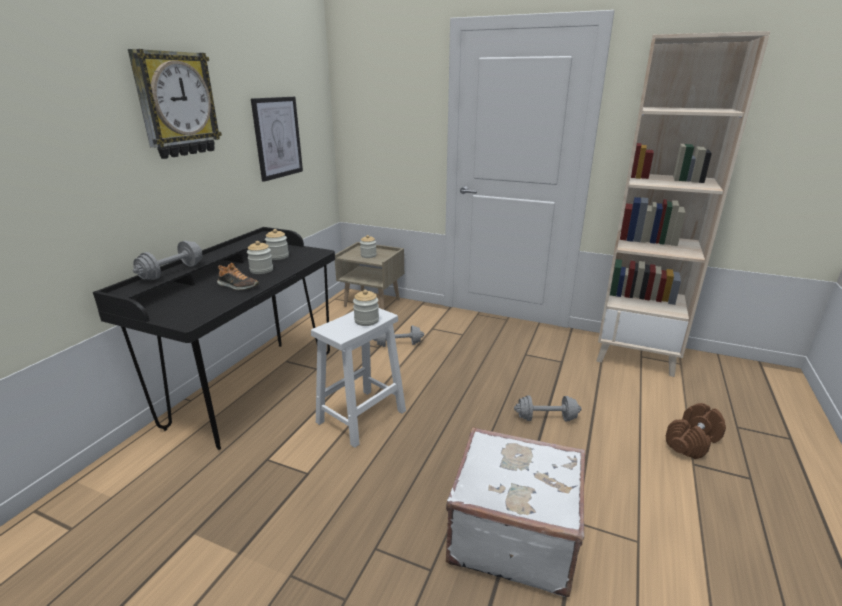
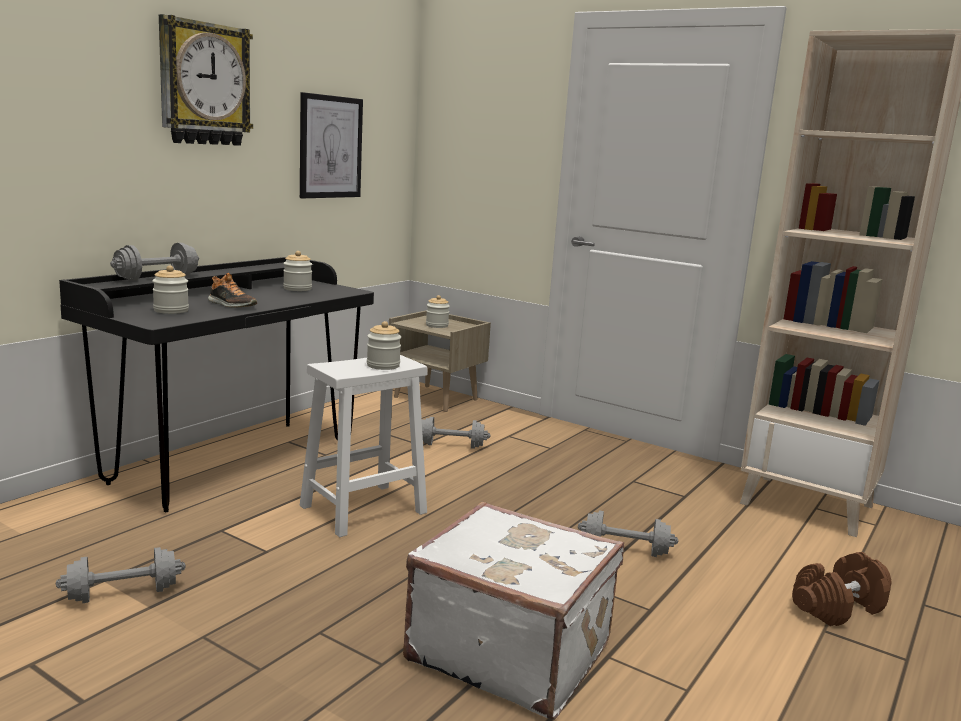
camera: 10 degrees right, 10 degrees down
jar [247,241,273,274] -> jar moved to [152,266,189,314]
none -> grey dumbbell [56,547,186,603]

